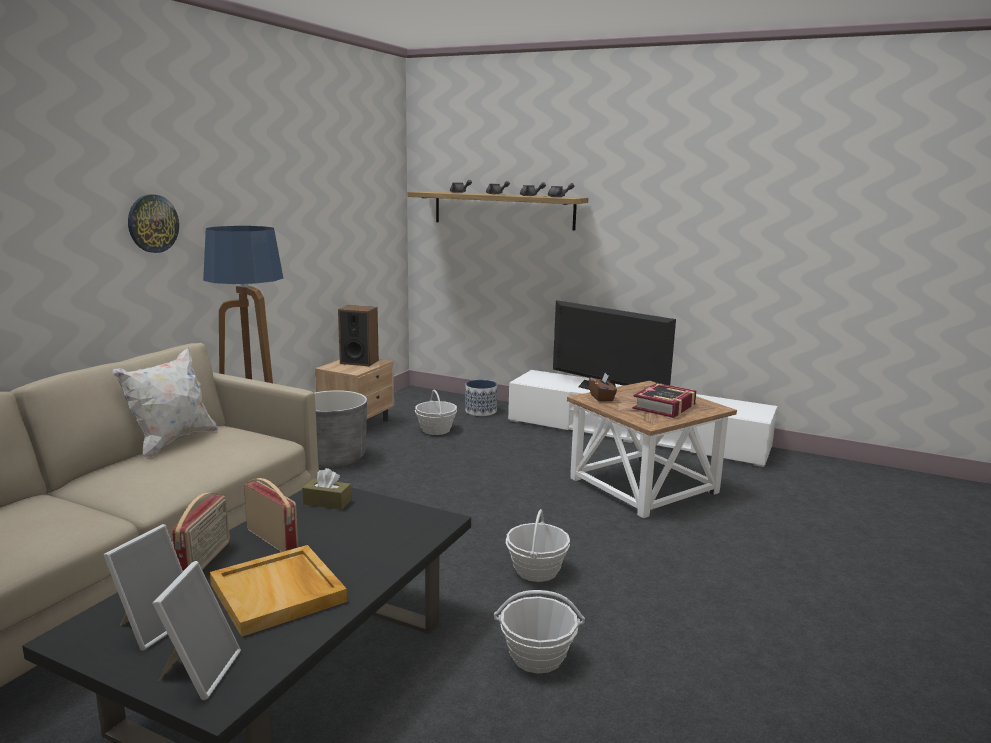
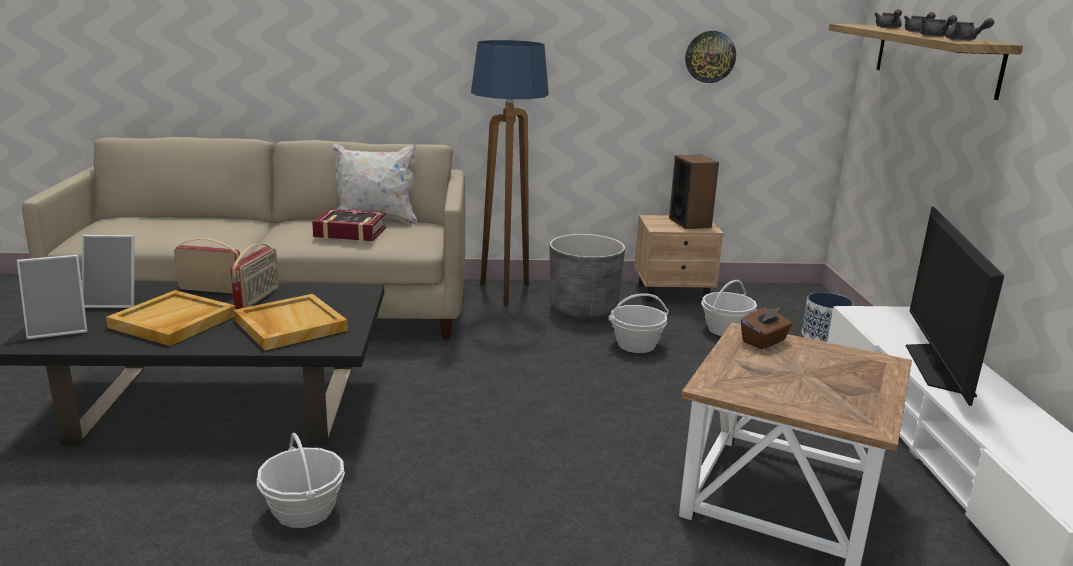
camera: 60 degrees right, 5 degrees up
wall clock [128,194,179,253] -> wall clock moved to [685,31,736,83]
radio [172,493,230,571] -> radio turned 150 degrees counterclockwise [174,238,240,294]
brown tissue box [302,468,351,510] -> none
basket [506,509,570,582] -> basket moved to [608,293,669,353]
book [633,383,697,418] -> book moved to [312,209,386,241]
none -> beige tray [234,294,348,351]

